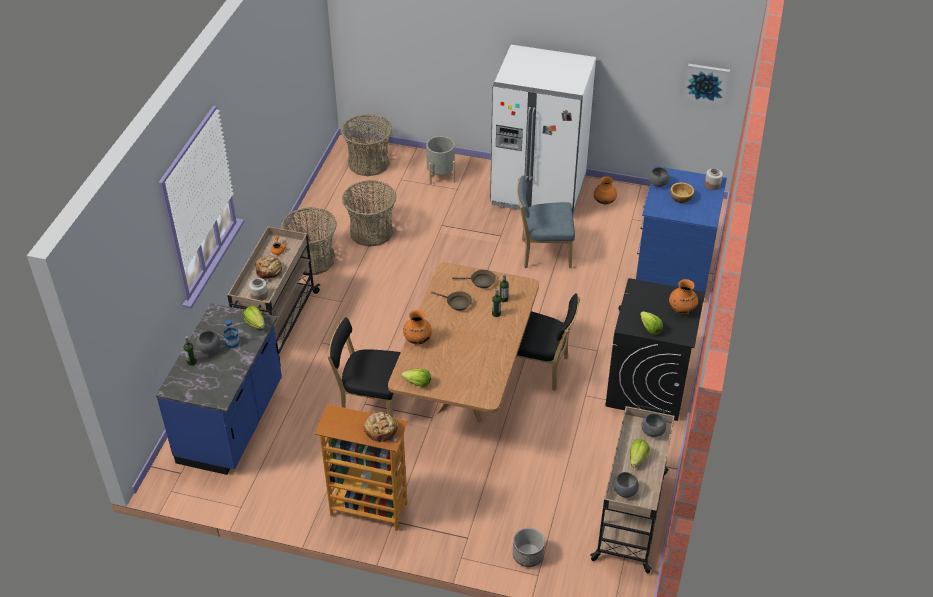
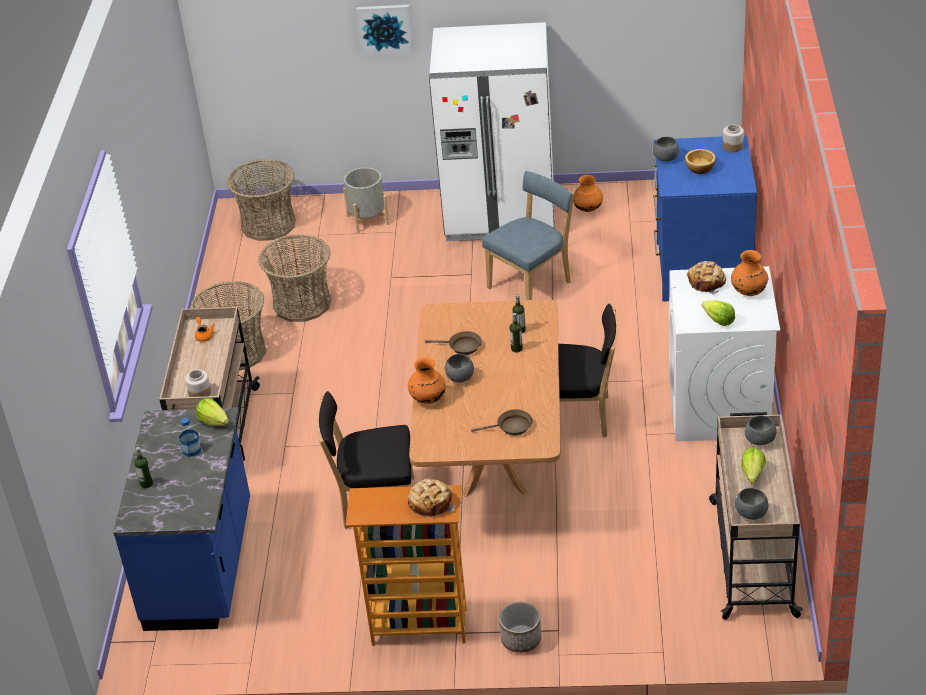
camera: 10 degrees left, 5 degrees down
grey bowl [197,331,221,354] -> grey bowl moved to [445,354,474,383]
bread [256,255,282,282] -> bread moved to [687,261,727,295]
lettuce [401,369,431,387] -> none
brown frying pan [452,270,496,288] -> brown frying pan moved to [471,409,533,435]
planter [513,528,545,567] -> planter moved to [499,602,541,653]
blue chair [517,175,575,268] -> blue chair turned 150 degrees clockwise [482,171,574,300]
black washing machine [605,278,705,421] -> white washing machine [669,266,780,441]
picture [683,64,730,106] -> picture moved to [356,5,414,56]

